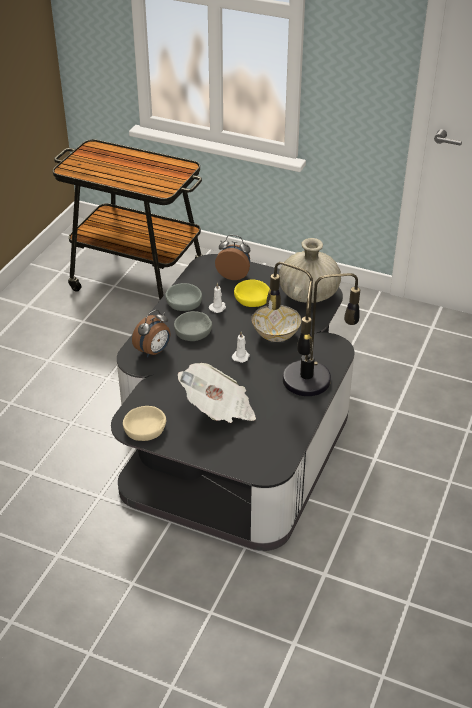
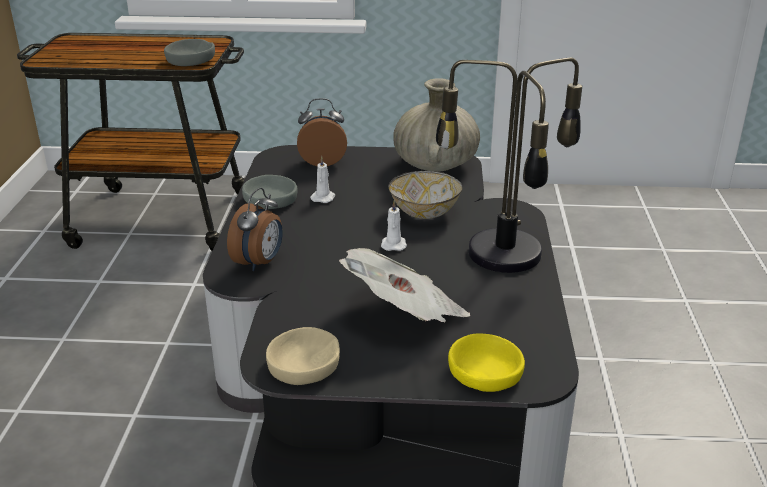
camera: 20 degrees left, 10 degrees down
grey bowl [174,311,212,341] -> grey bowl moved to [164,39,215,66]
yellow bowl [234,279,270,307] -> yellow bowl moved to [448,334,525,392]

